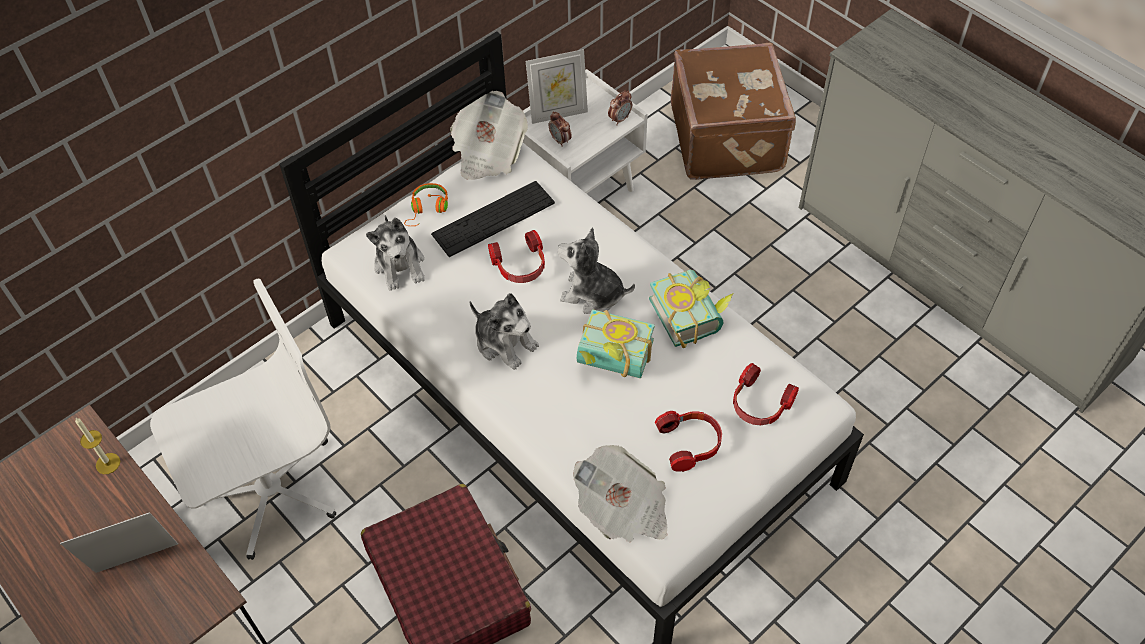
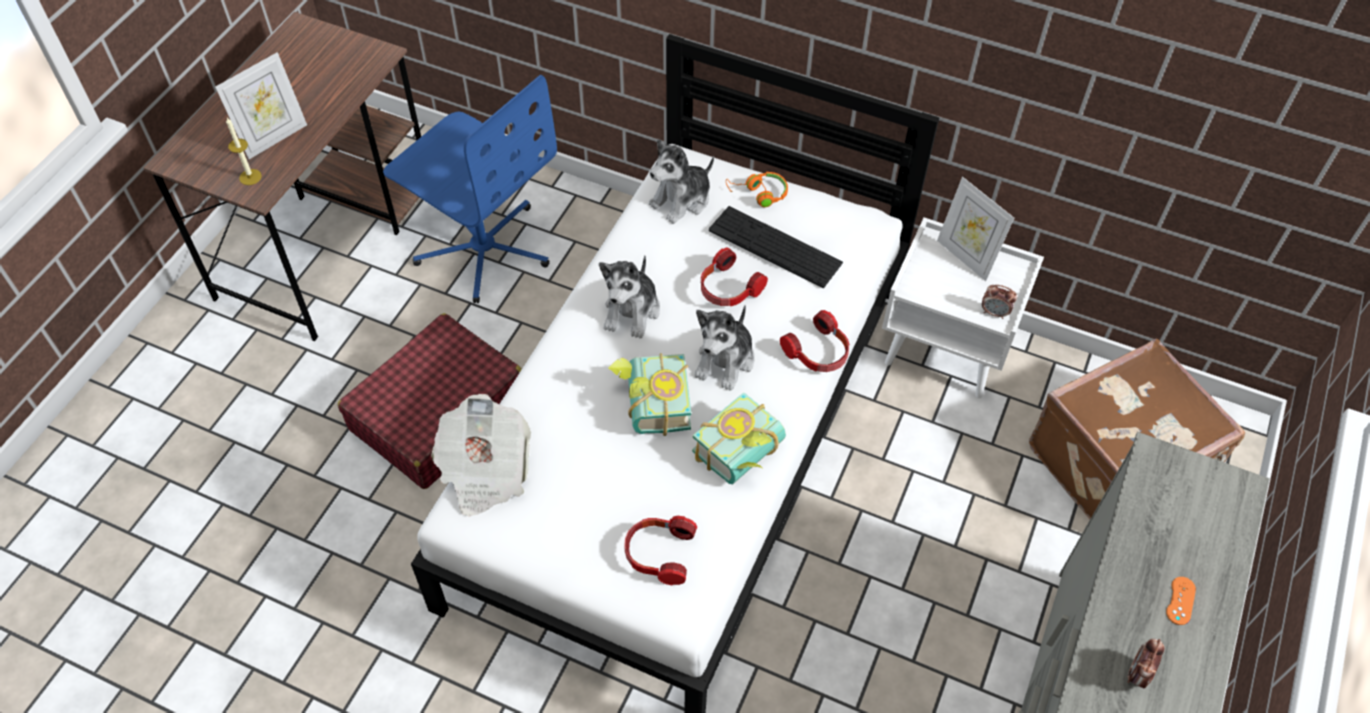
camera: 65 degrees right, 0 degrees up
picture frame [60,512,178,573] -> picture frame turned 90 degrees clockwise [215,52,307,159]
candle [75,417,120,474] -> candle moved to [226,118,262,185]
white office chair [150,279,336,560] -> blue office chair [383,75,557,303]
newspaper [450,91,528,180] -> none
alarm clock [549,111,572,147] -> alarm clock moved to [1128,639,1165,689]
plush toy [558,227,635,314] -> plush toy turned 150 degrees counterclockwise [694,305,755,390]
headphones [655,411,722,472] -> headphones moved to [780,310,849,372]
none -> orange game controller [1166,577,1196,625]

